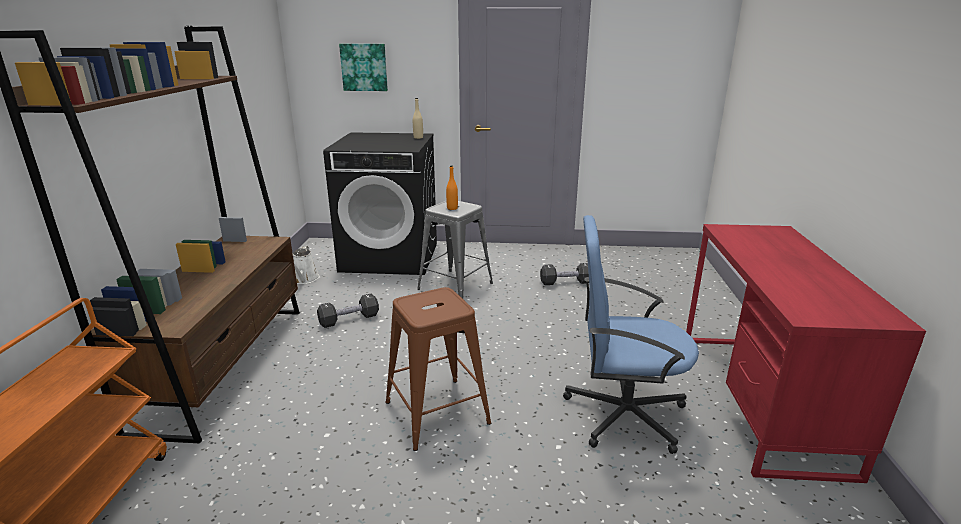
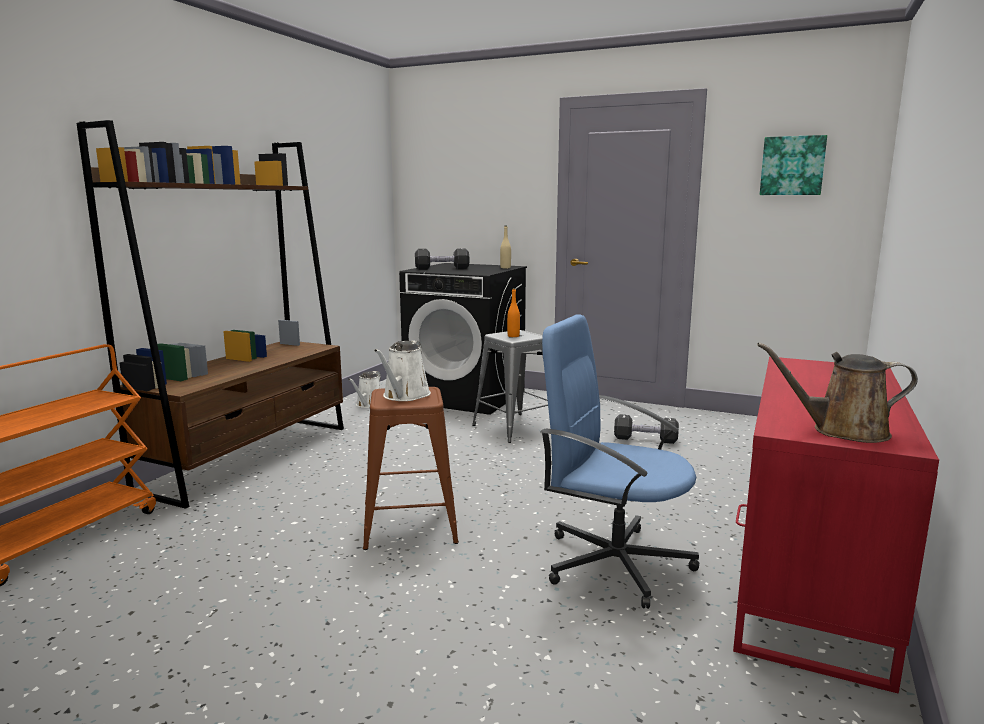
camera: 20 degrees right, 10 degrees down
black dumbbell [317,294,379,328] -> black dumbbell moved to [415,248,469,270]
picture [339,44,388,91] -> picture moved to [760,135,827,195]
none -> white watering can [374,340,431,401]
none -> brown watering can [757,343,918,443]

